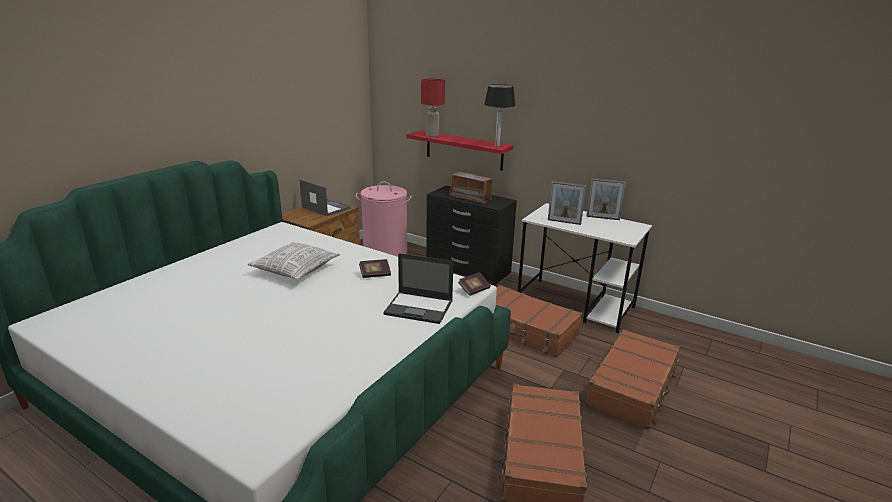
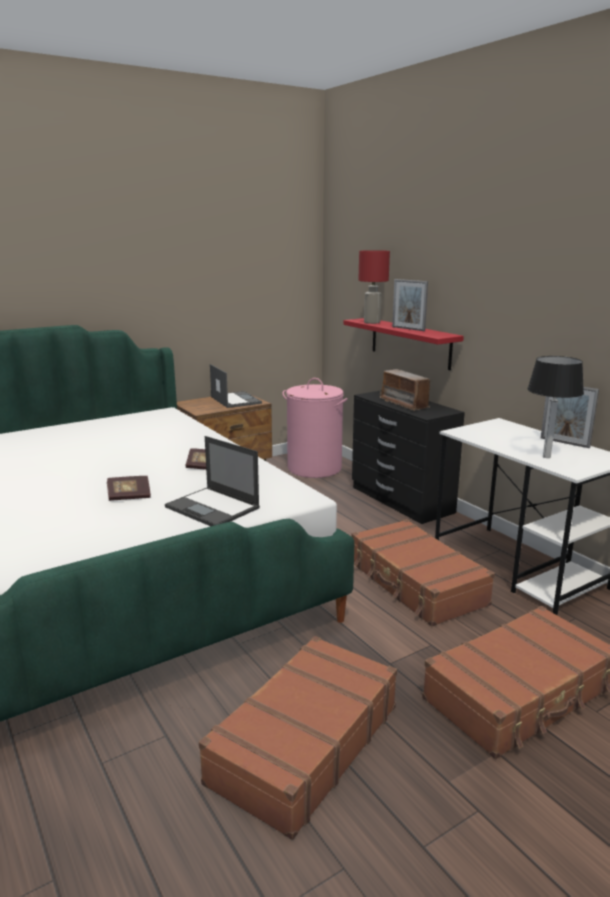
camera: 25 degrees right, 5 degrees down
pillow [248,242,340,280] -> none
book [458,272,491,296] -> book moved to [107,476,151,501]
table lamp [484,84,516,146] -> table lamp moved to [527,356,584,458]
picture frame [548,181,586,225] -> picture frame moved to [392,279,428,331]

